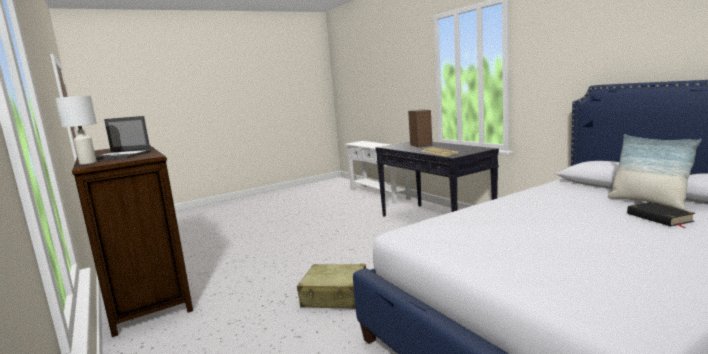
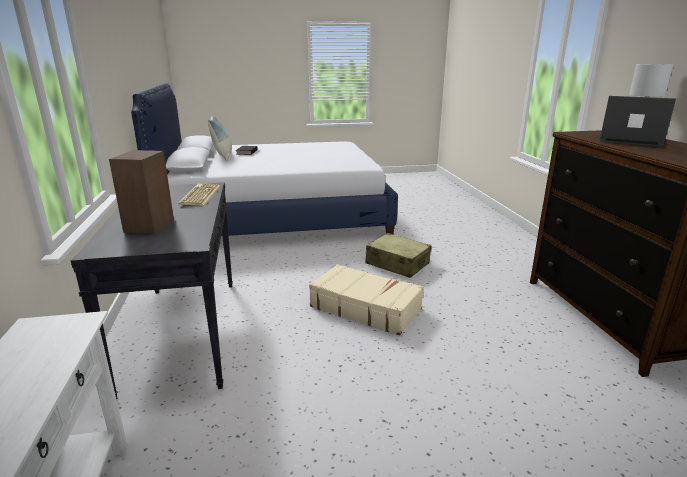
camera: 160 degrees left, 10 degrees up
none -> beige suitcase [309,264,424,335]

